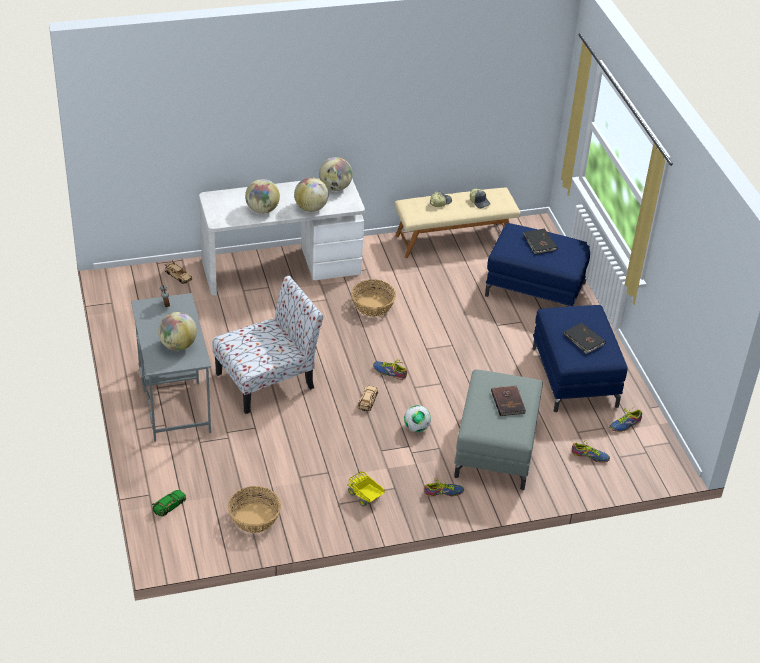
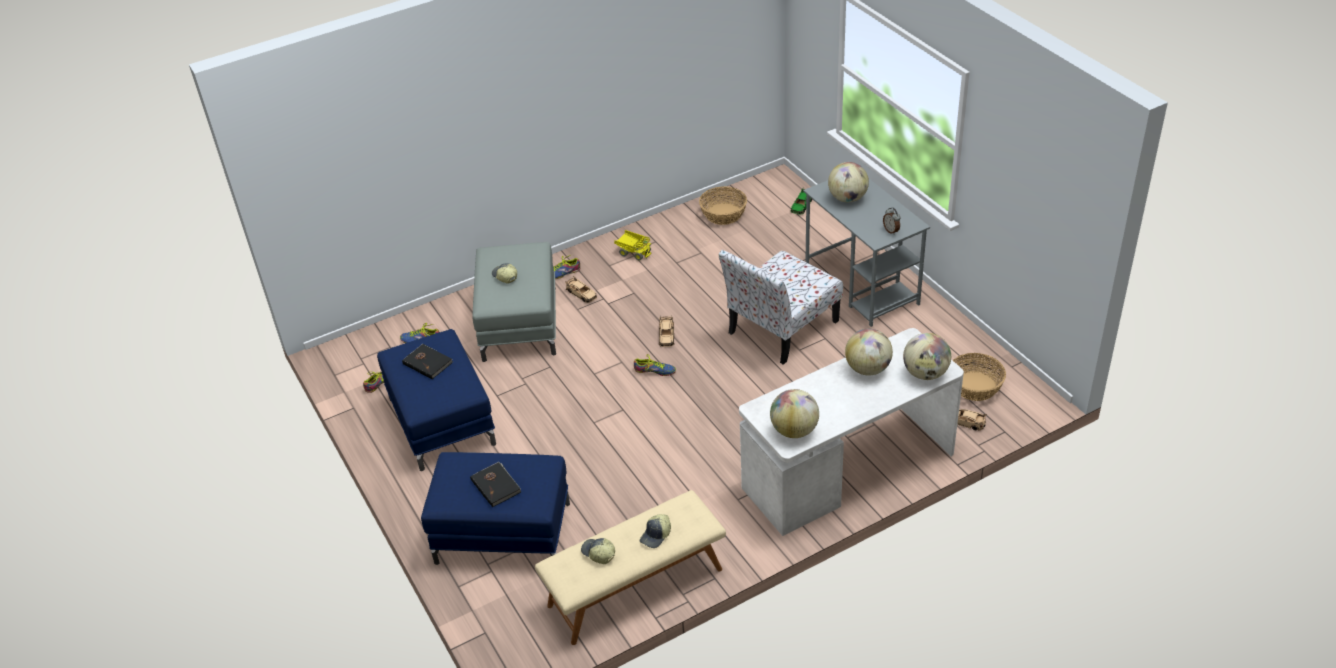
camera: 170 degrees right, 0 degrees up
globe [294,177,328,212] -> globe moved to [903,333,951,380]
basket [351,279,396,317] -> basket moved to [953,353,1006,401]
football [404,405,431,432] -> none
brown book [491,385,526,416] -> cap [492,263,517,284]
none -> beige toy car [565,276,597,303]

